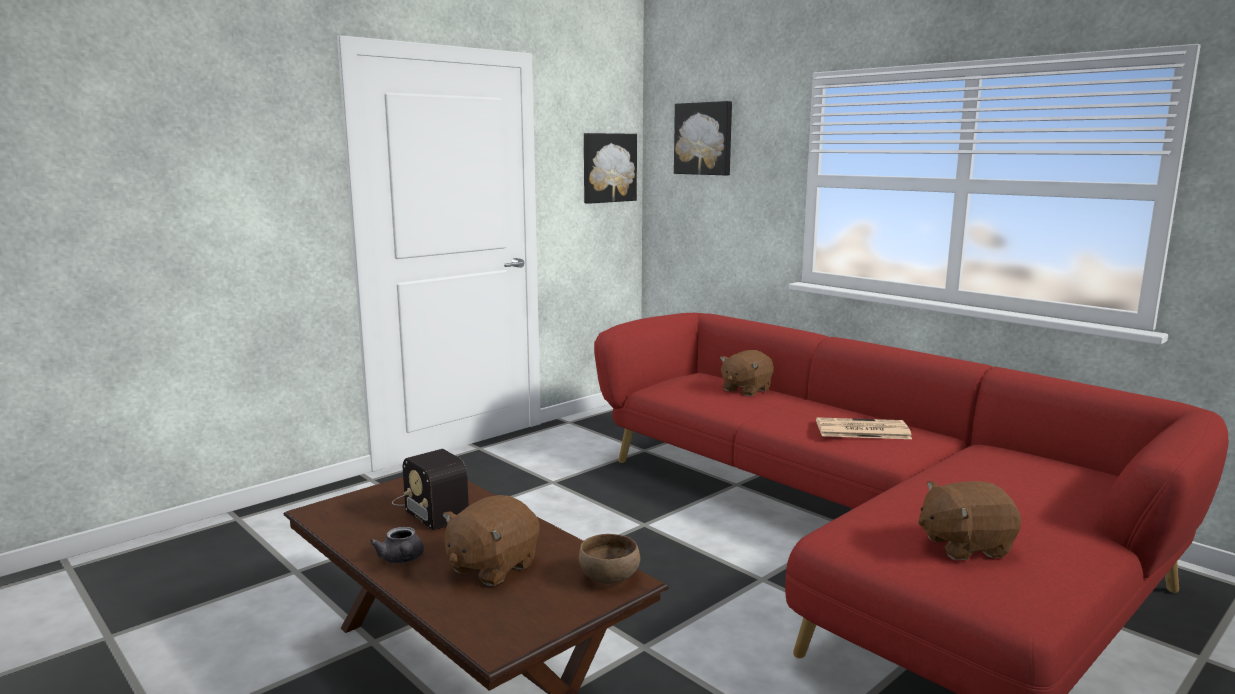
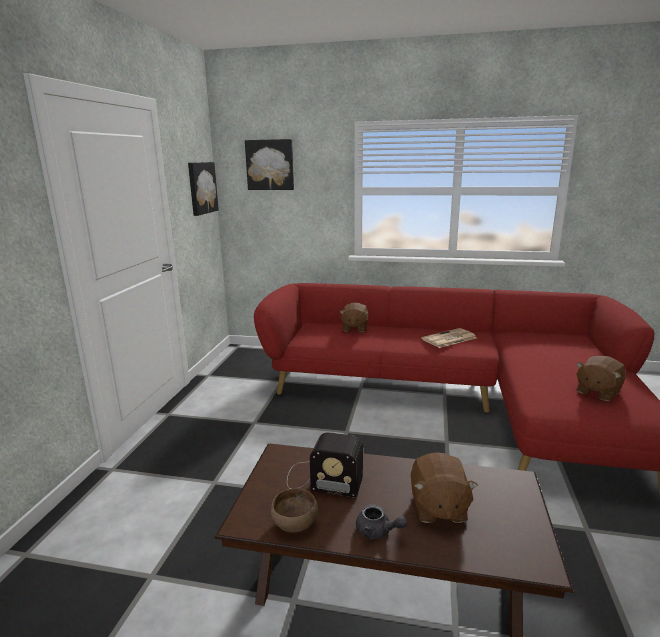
camera: 35 degrees left, 5 degrees up
brown bowl [579,534,640,584] -> brown bowl moved to [271,488,318,533]

